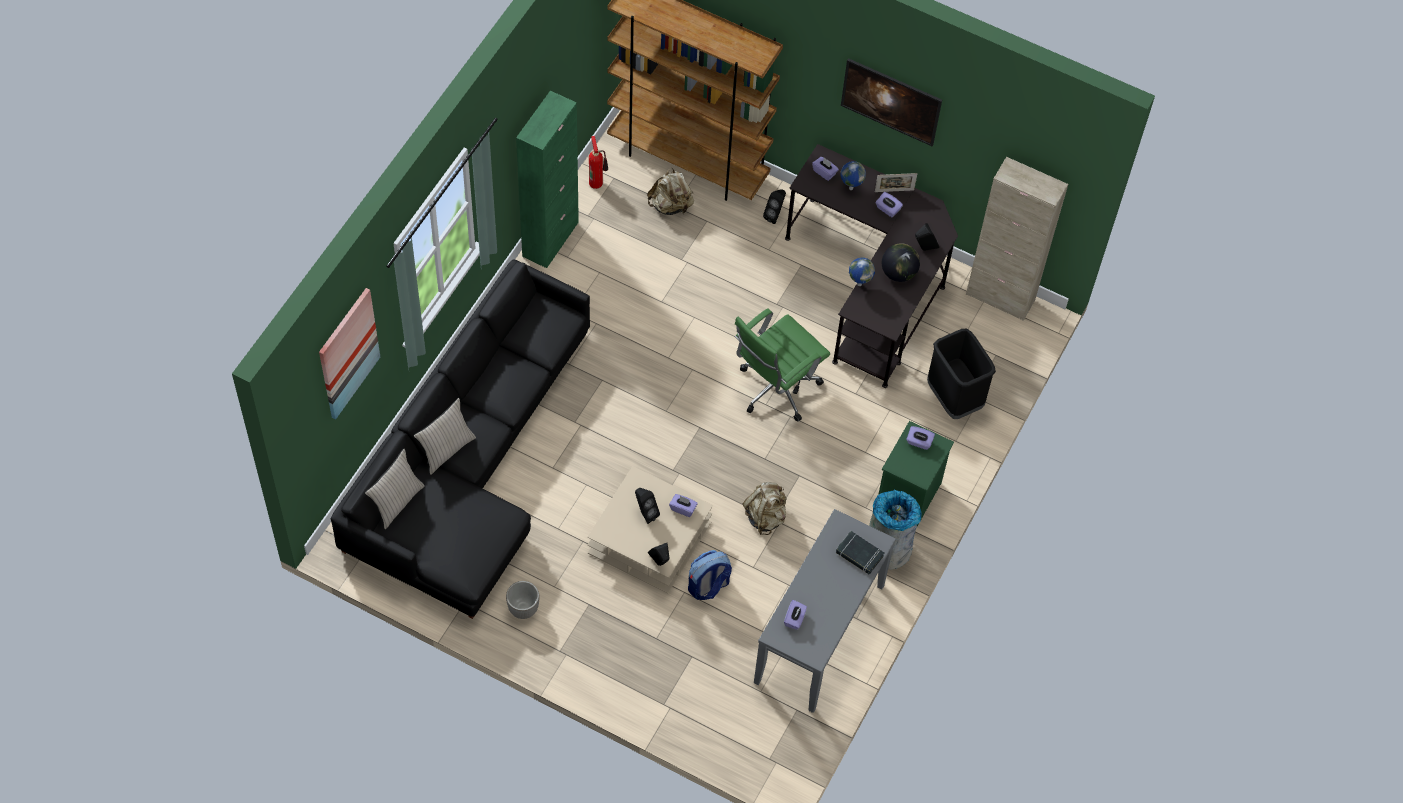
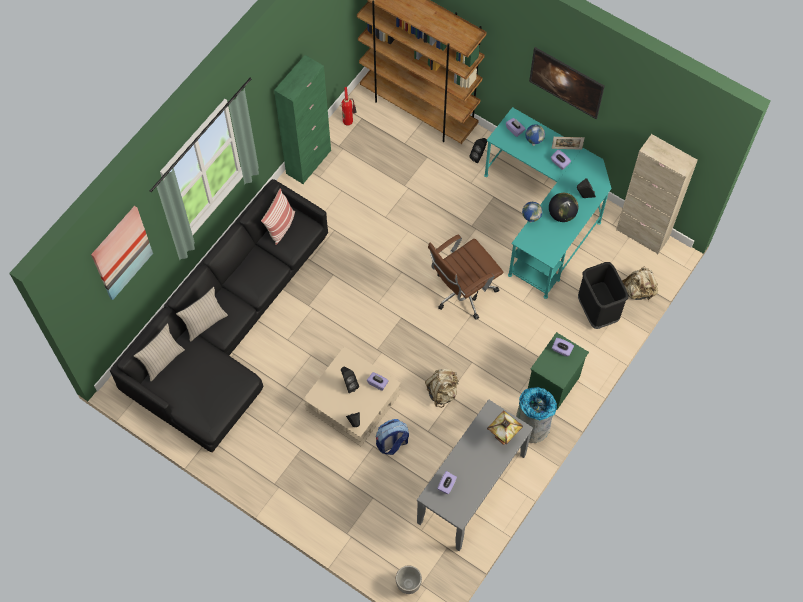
camera: 10 degrees right, 5 degrees up
planter [506,581,540,619] -> planter moved to [396,565,422,594]
beige backpack [647,167,694,215] -> beige backpack moved to [622,266,658,301]
green office chair [735,309,830,422] -> brown office chair [428,234,503,320]
black desk [785,144,958,388] -> turquoise desk [484,107,611,299]
black book [836,531,885,575] -> table lamp [487,410,523,445]
none -> pillow [261,188,295,245]

